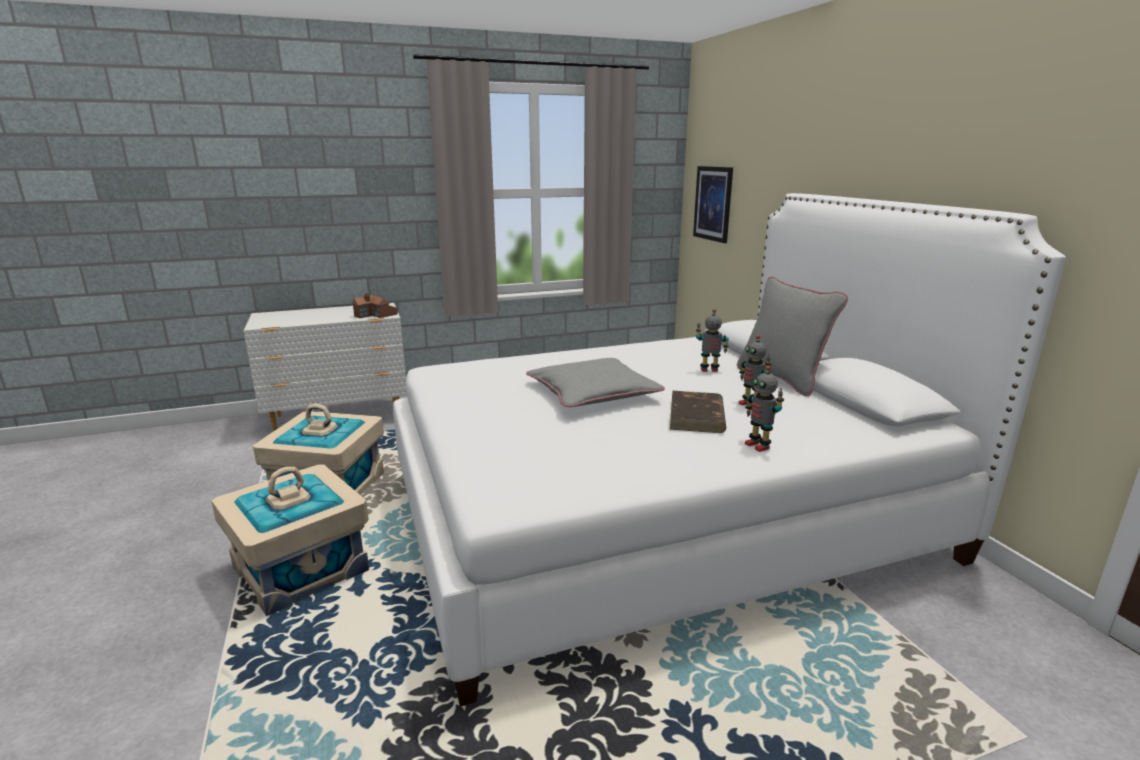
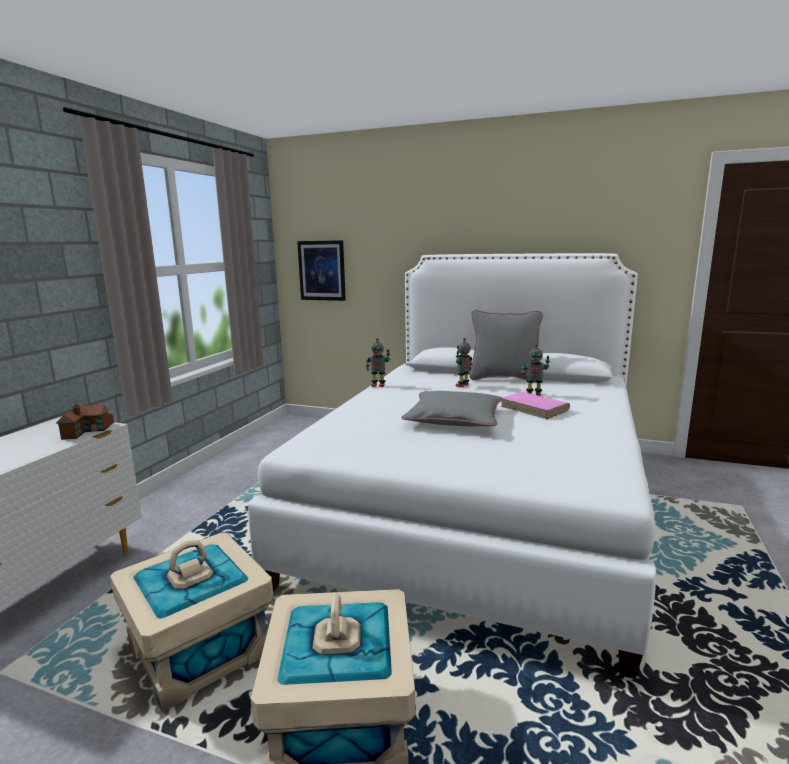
camera: 50 degrees left, 5 degrees down
brown book [670,391,726,433] -> pink book [501,392,570,419]
toy robot [745,366,784,452] -> toy robot moved to [366,338,390,387]

